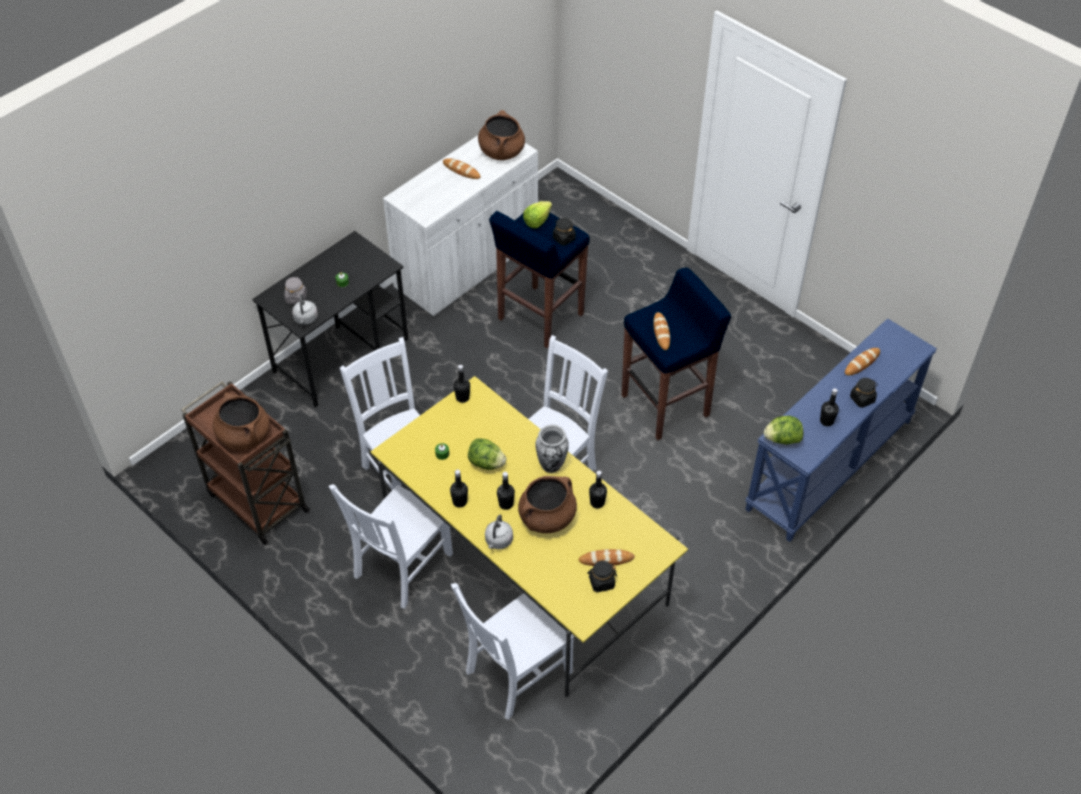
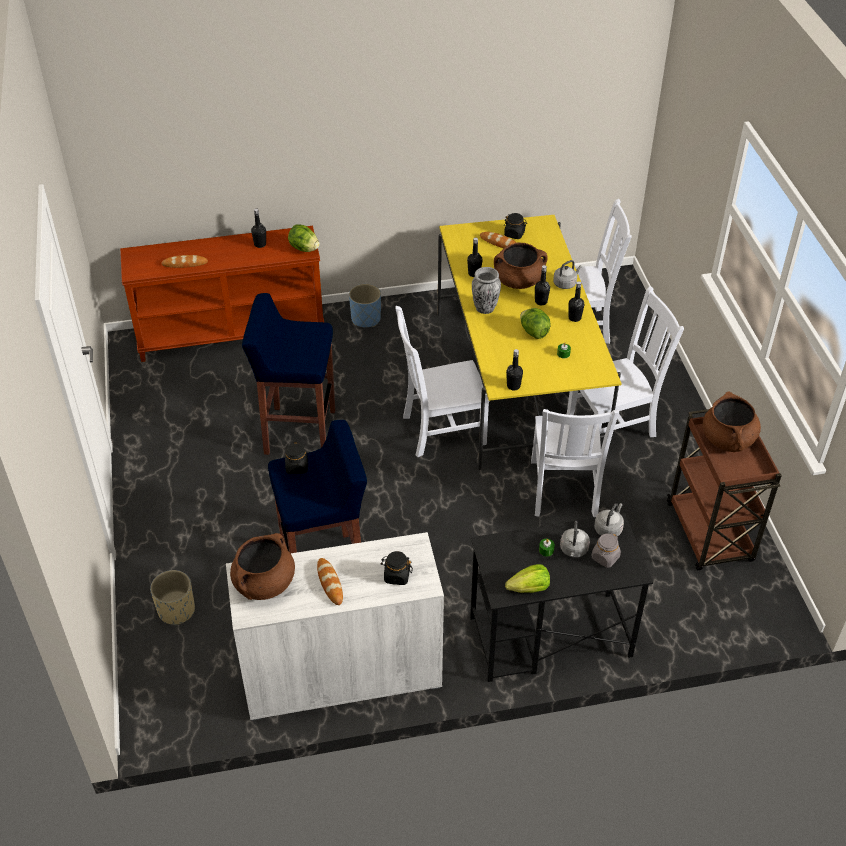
camera: 145 degrees left, 5 degrees down
lettuce [523,201,552,229] -> lettuce moved to [505,564,550,593]
bread [653,312,670,350] -> none
blue console table [745,318,937,542] -> brown console table [120,226,324,362]
black jar [850,378,878,408] -> black jar moved to [381,551,413,585]
none -> beige planter [150,570,195,625]
none -> blue planter [349,284,381,327]
none -> grey kettle [560,521,590,558]

